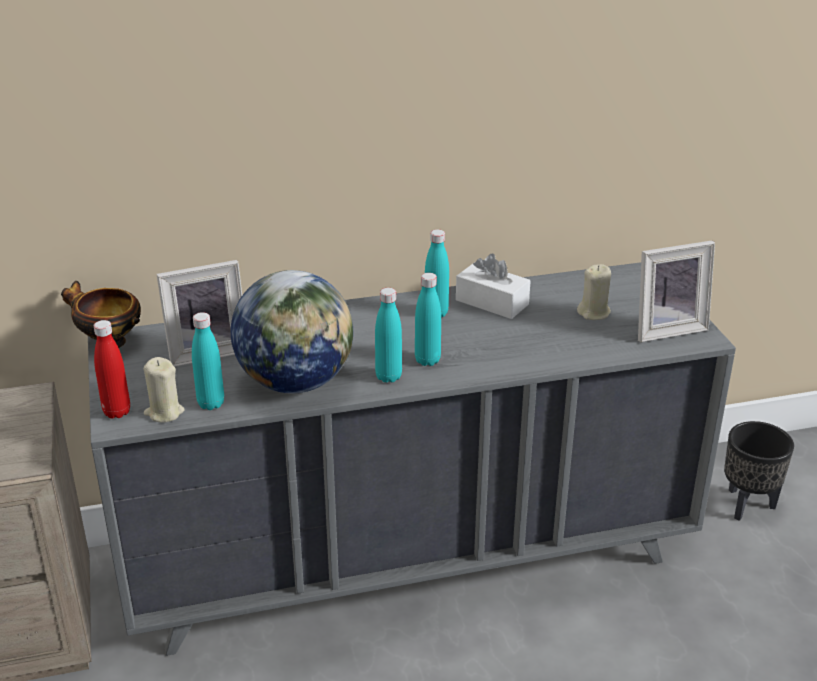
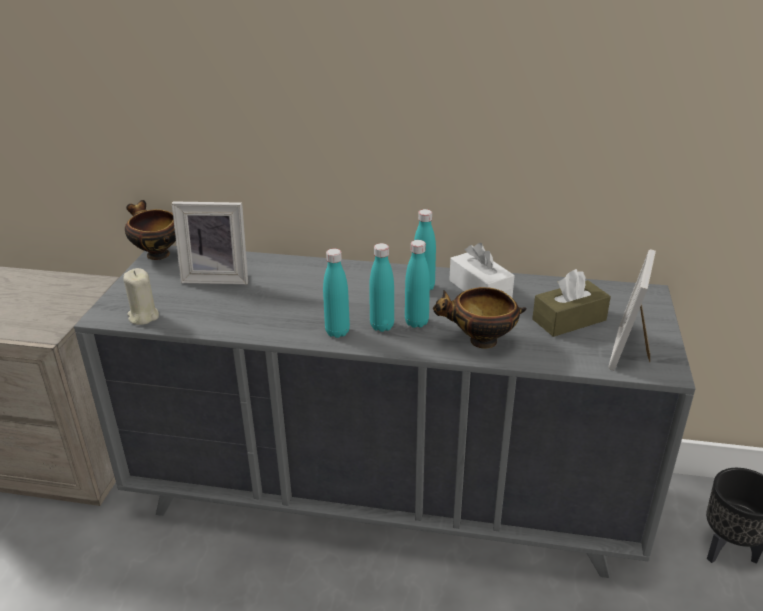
camera: 25 degrees right, 0 degrees up
red bottle [93,320,130,419] -> none
turquoise bottle [192,312,224,410] -> turquoise bottle moved to [405,240,430,328]
globe [231,270,353,394] -> none
beige candle [577,264,611,320] -> brown tissue box [532,269,611,337]
picture frame [638,240,715,342] -> picture frame turned 105 degrees clockwise [608,249,656,371]
none -> bowl [433,287,527,349]

